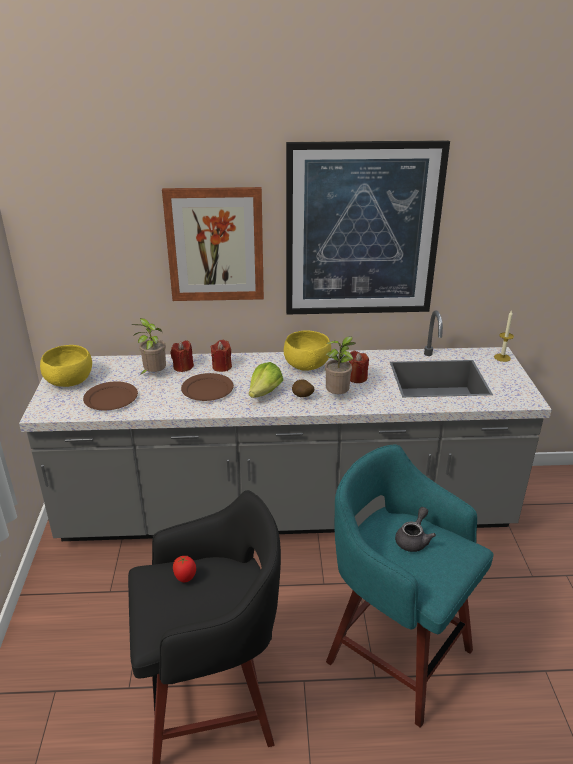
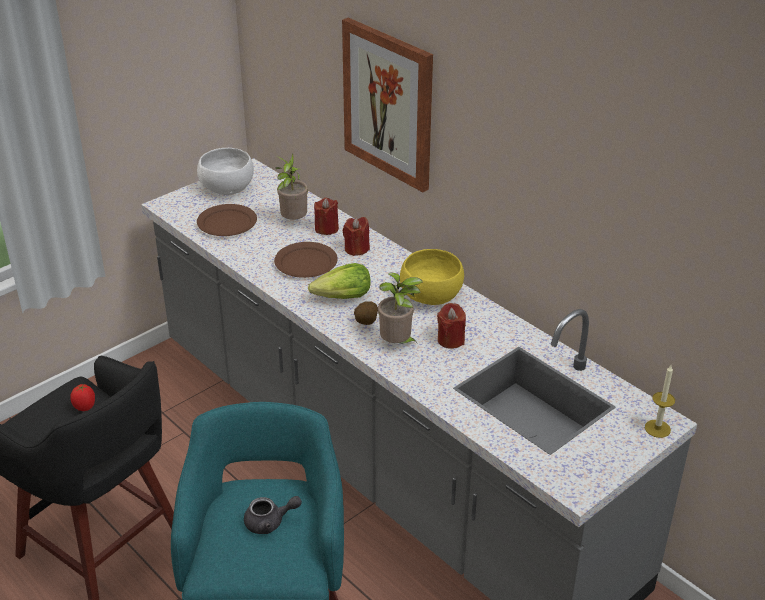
camera: 50 degrees right, 5 degrees up
yellow bowl [40,345,92,387] -> white bowl [197,148,254,195]
picture [286,140,450,315] -> none

